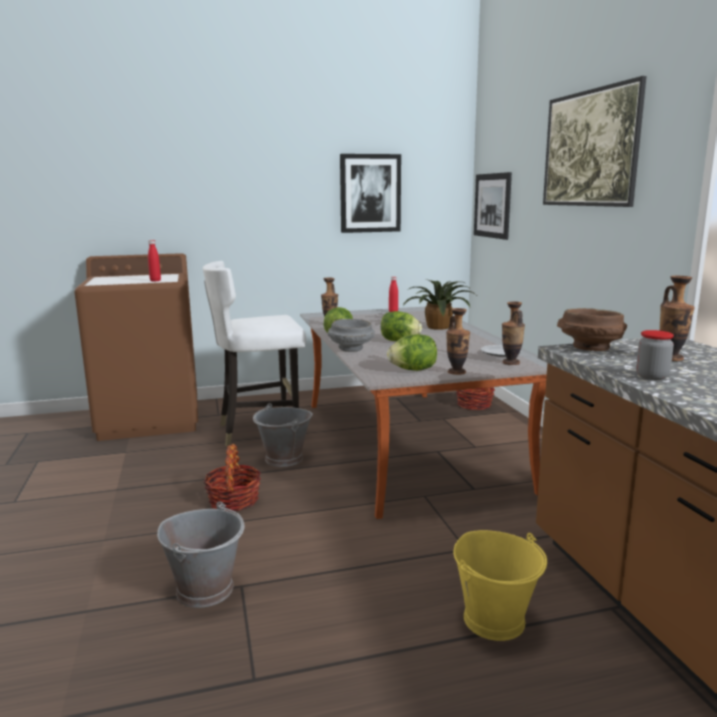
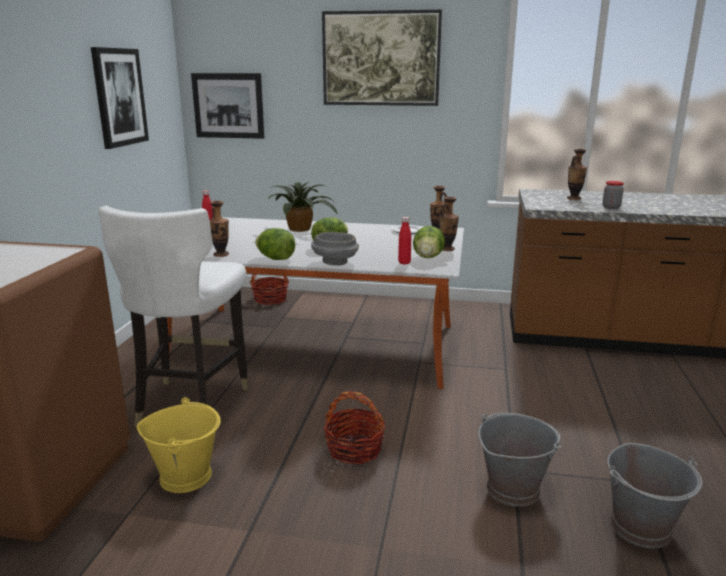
camera: 65 degrees left, 5 degrees up
red bottle [148,240,161,282] -> red bottle moved to [398,217,411,265]
grey bucket [253,403,313,467] -> grey bucket moved to [608,443,703,548]
yellow bucket [453,530,547,641] -> yellow bucket moved to [137,397,221,493]
brown bowl [557,308,628,351] -> none

